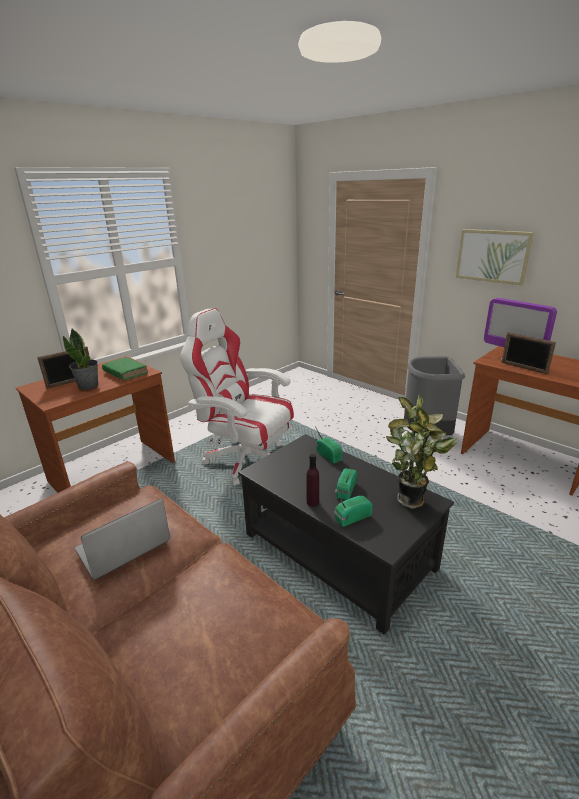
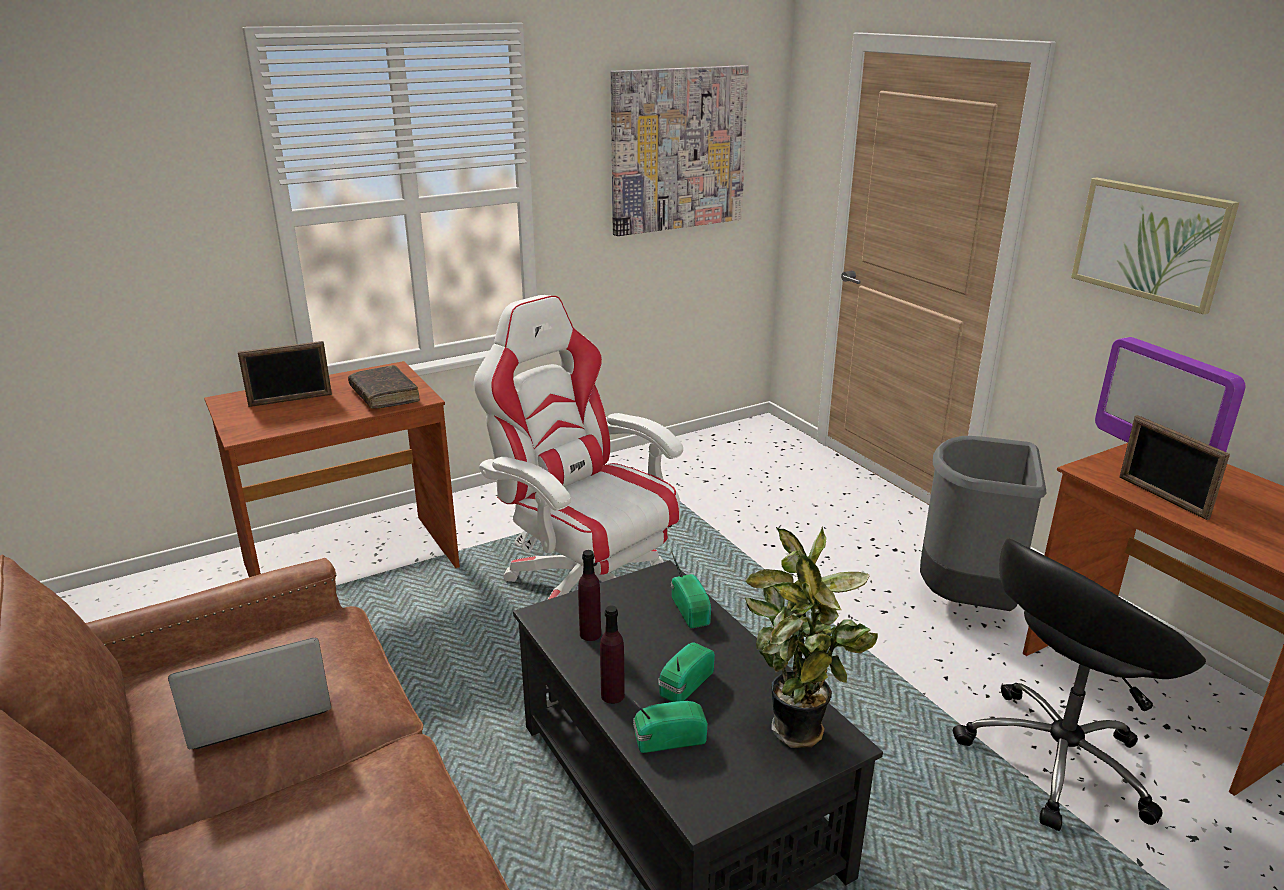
camera: 15 degrees right, 0 degrees up
potted plant [63,328,98,390] -> none
green book [102,357,148,380] -> brown book [348,365,420,409]
none -> purple bottle [578,550,601,641]
none -> picture [611,65,749,236]
none -> black office chair [953,539,1206,831]

